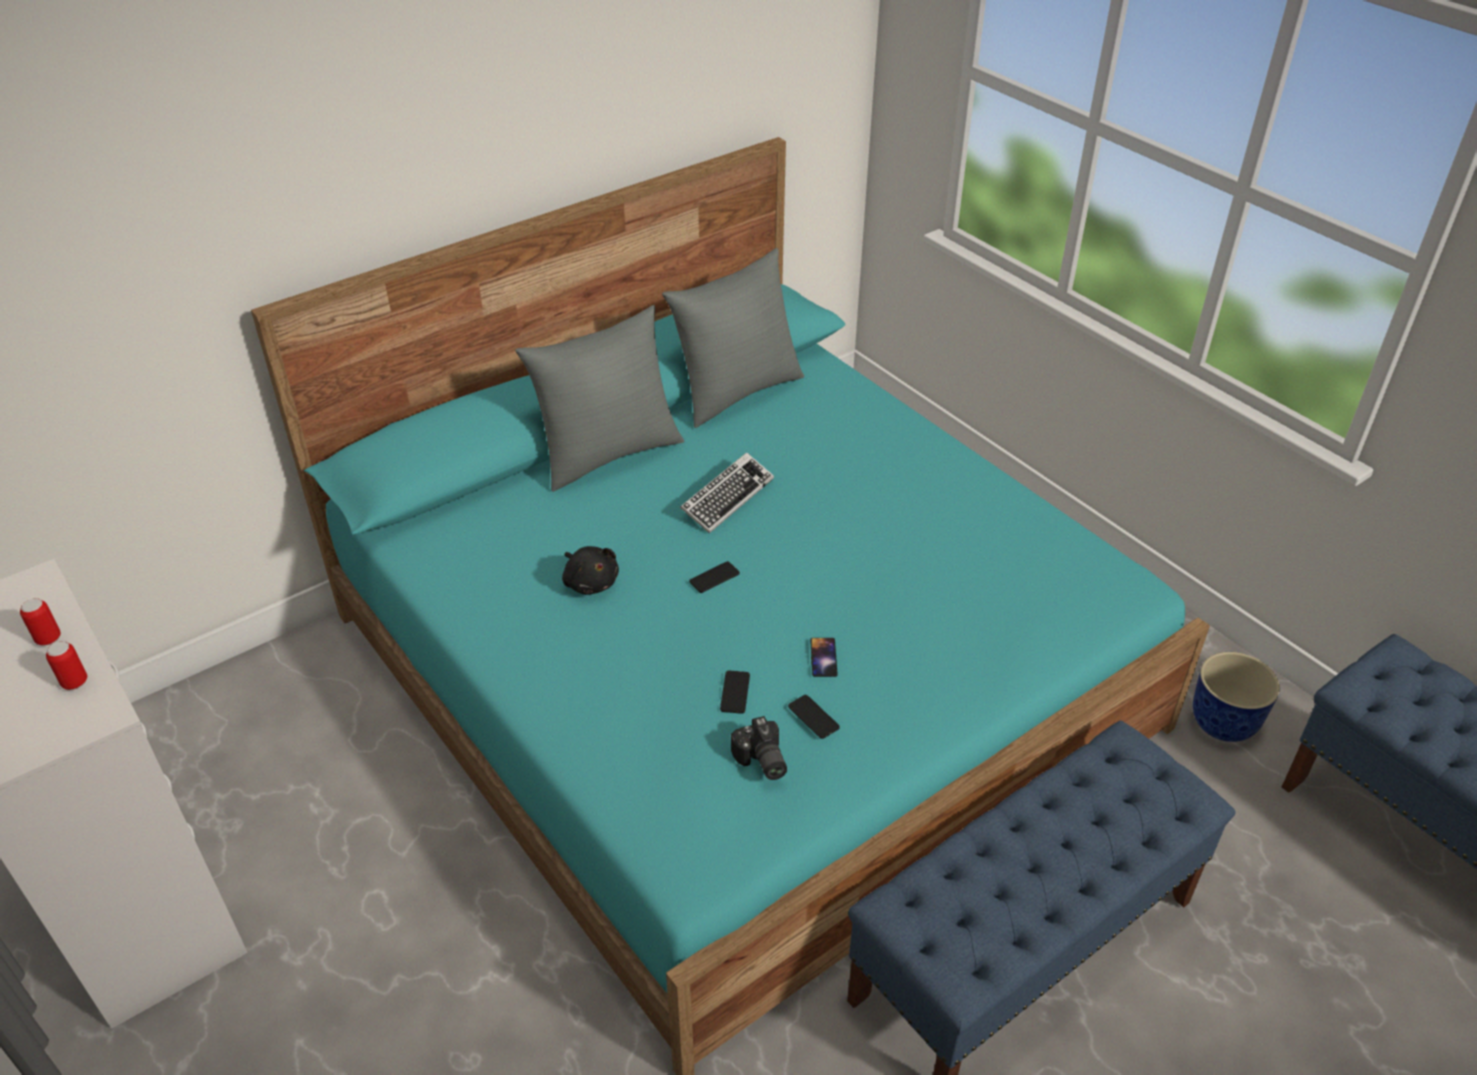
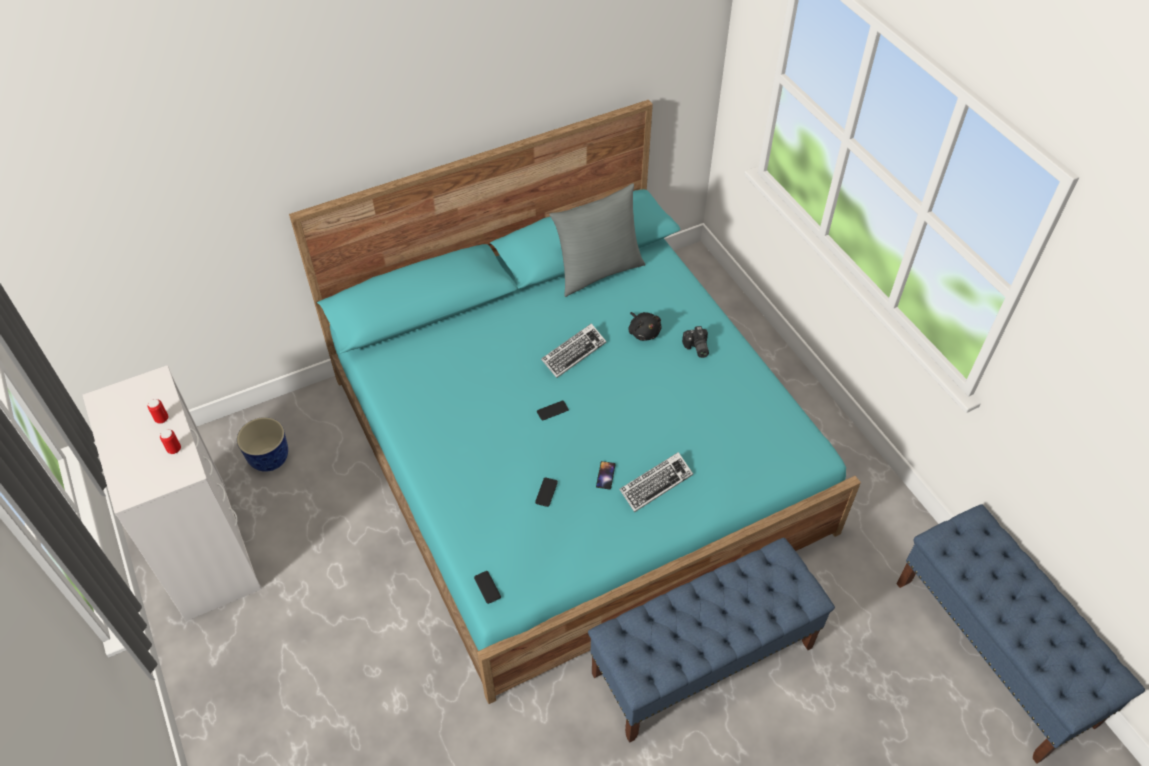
camera: 10 degrees right, 10 degrees up
grey pillow [515,305,684,492] -> none
black plush toy [562,546,619,595] -> black plush toy moved to [629,312,661,341]
camera [731,716,787,780] -> camera moved to [682,326,709,358]
phone [788,695,840,739] -> phone moved to [474,571,501,604]
planter [1193,652,1280,742] -> planter moved to [237,417,288,472]
none -> keyboard [619,452,693,512]

